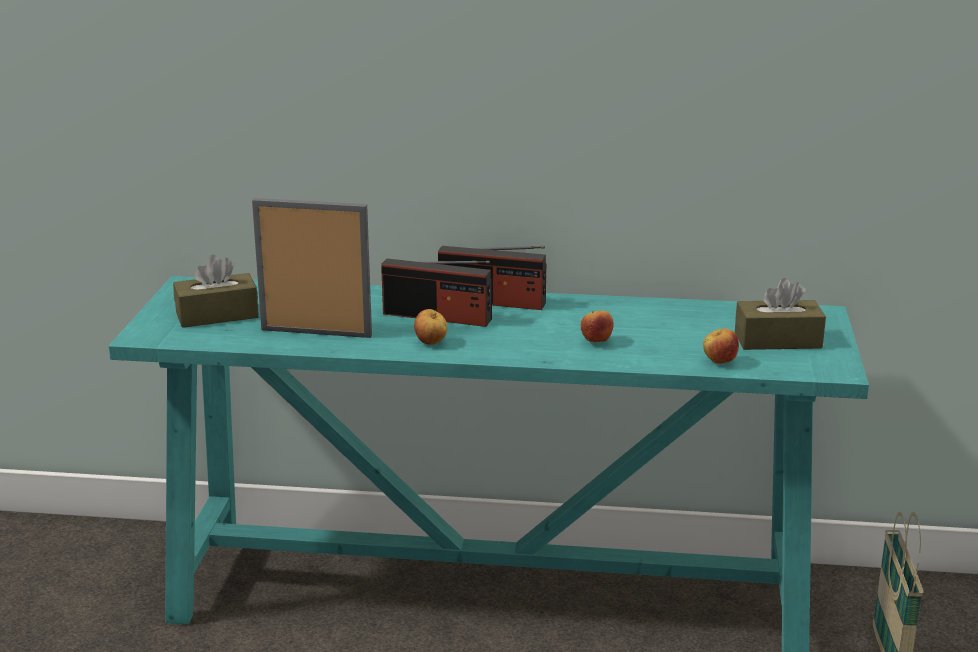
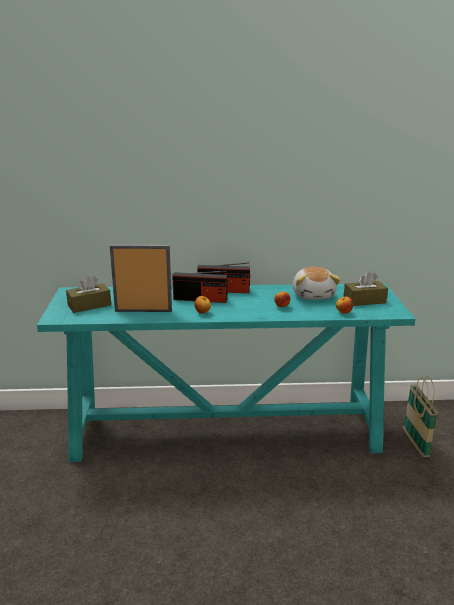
camera: 10 degrees left, 0 degrees up
none -> plush toy [293,267,341,300]

